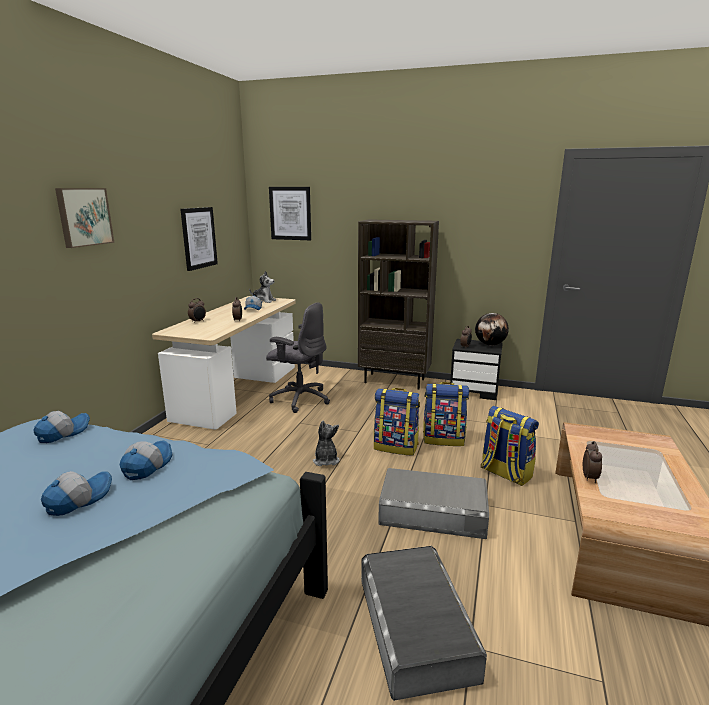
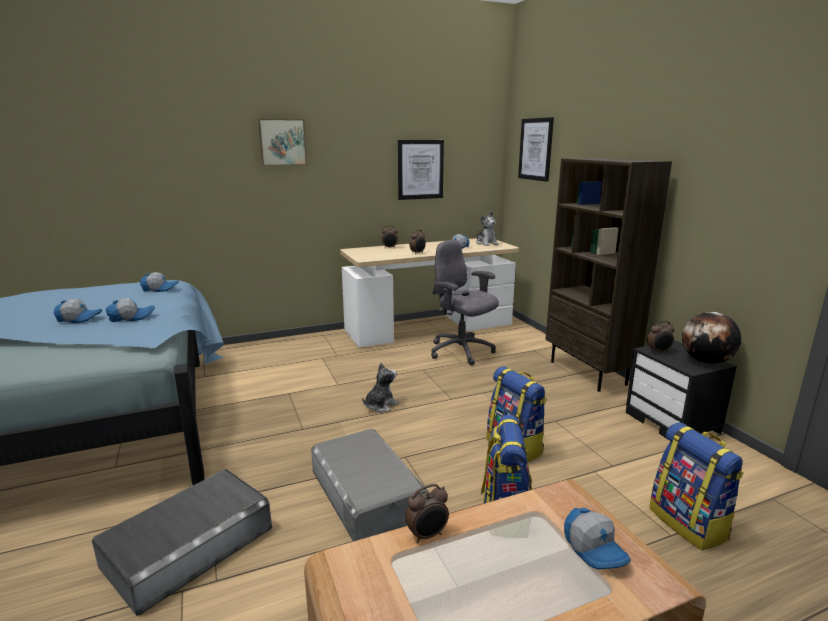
camera: 50 degrees right, 0 degrees up
grey office chair [266,302,330,413] -> grey office chair turned 150 degrees clockwise [431,240,499,365]
backpack [374,388,420,456] -> backpack moved to [649,423,744,551]
none -> cap [564,508,631,570]

